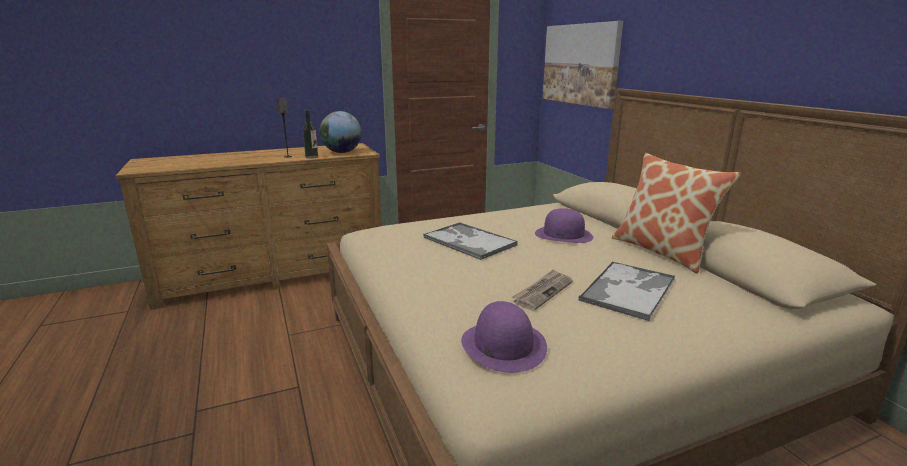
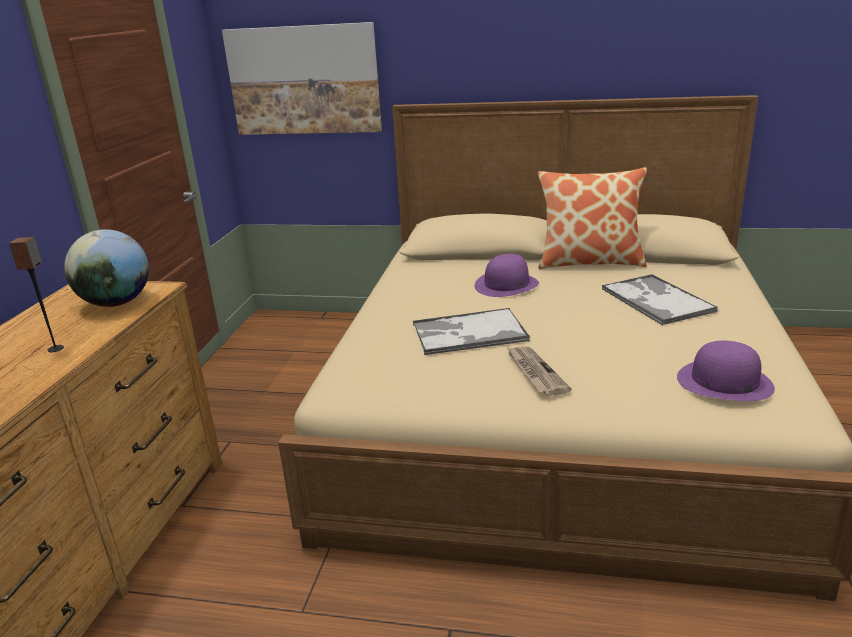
camera: 55 degrees left, 5 degrees up
bottle [303,110,318,159] -> none
newspaper [511,269,573,310] -> newspaper moved to [506,346,572,396]

